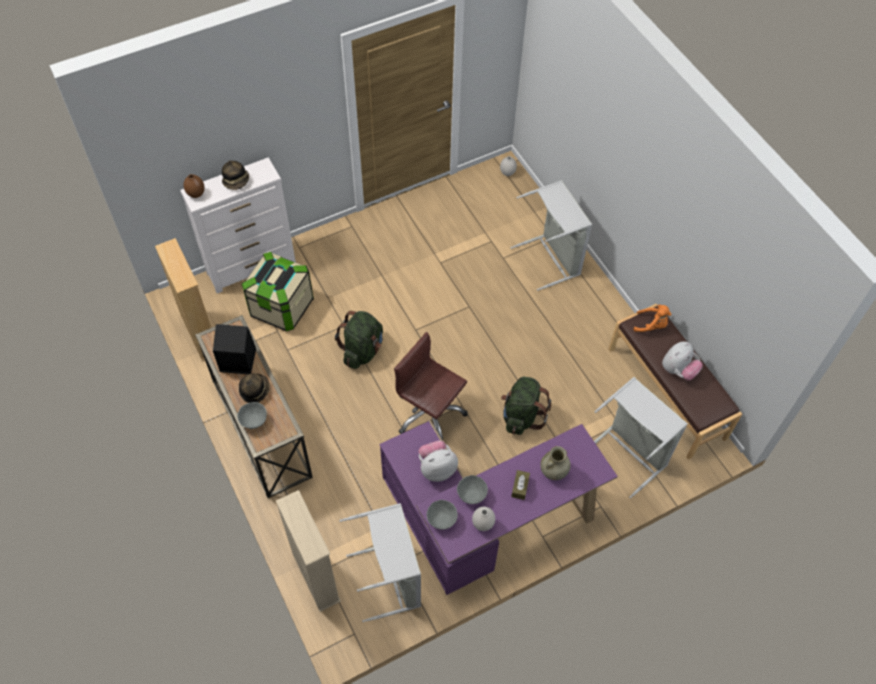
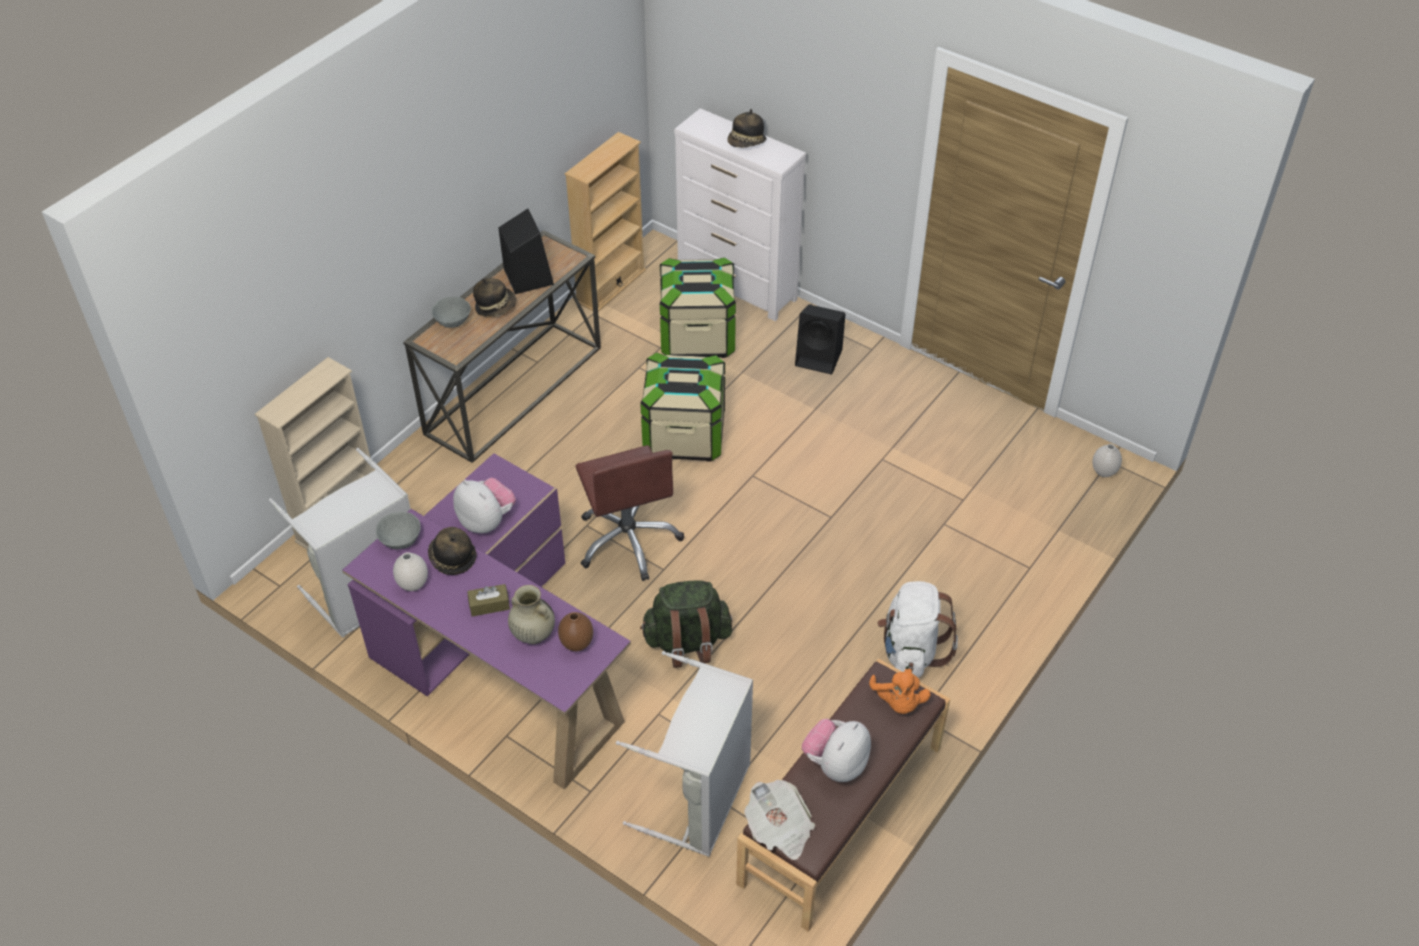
camera: 65 degrees right, 10 degrees down
brown vase [184,174,205,198] -> brown vase moved to [558,612,593,651]
green backpack [335,311,383,369] -> storage box [640,353,725,462]
brown office chair [394,332,468,441] -> brown office chair turned 150 degrees clockwise [576,445,684,581]
grey bowl [457,475,488,504] -> hat [428,527,476,575]
grey laundry basket [510,180,592,291] -> none
plush toy [662,341,703,381] -> plush toy turned 105 degrees clockwise [802,719,871,782]
none -> newspaper [744,780,815,860]
none -> black speaker [795,304,845,375]
none -> white backpack [877,581,958,677]

